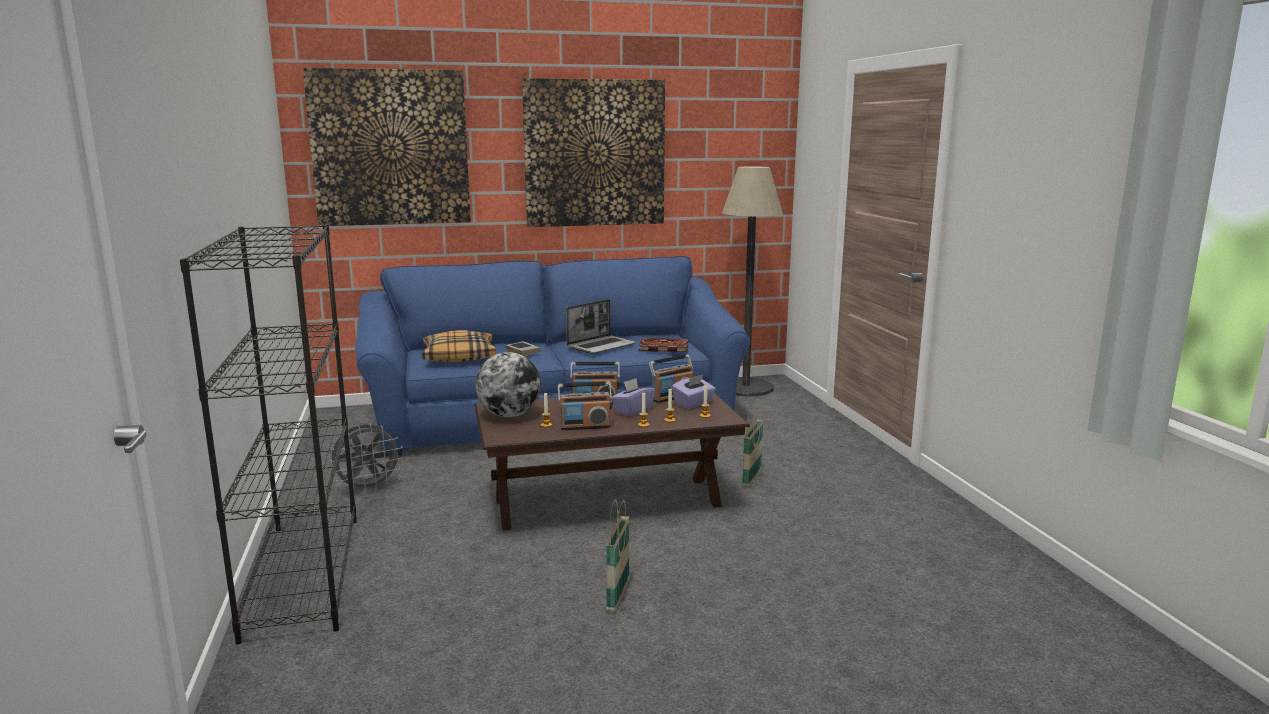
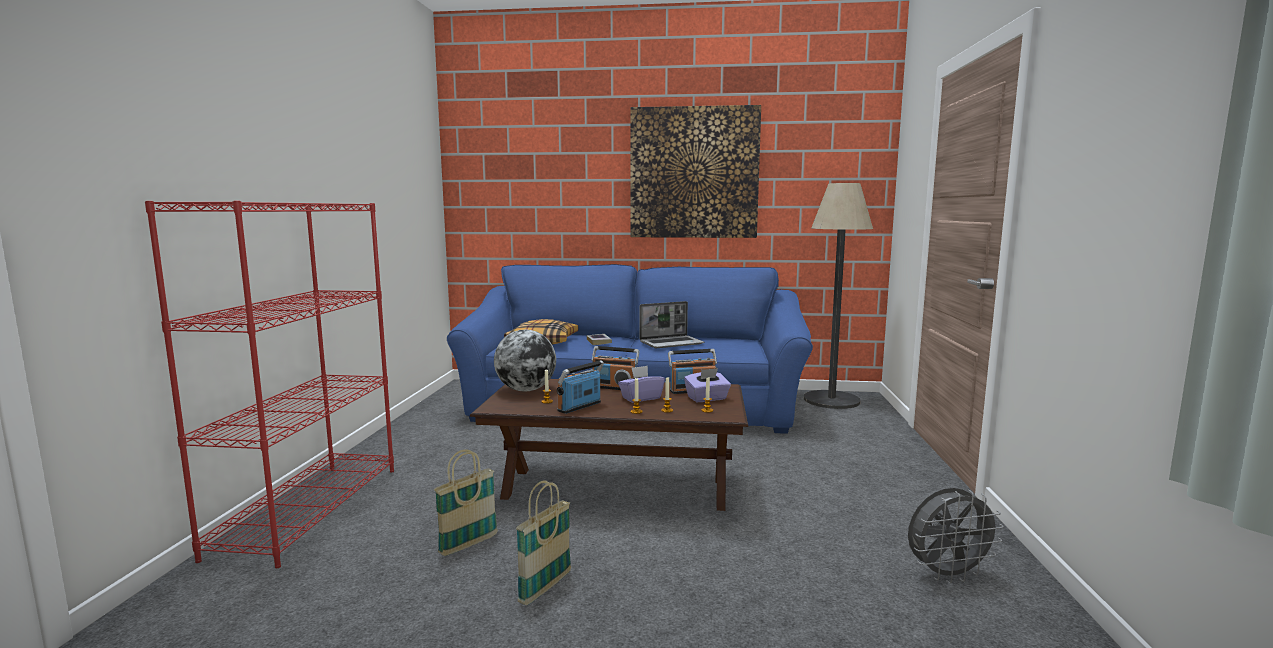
camera: 20 degrees right, 5 degrees down
black bookcase [180,225,357,644] -> red bookcase [145,201,394,568]
picture [303,68,471,226] -> none
grey fan [330,424,403,493] -> grey fan moved to [908,488,1004,583]
radio [558,382,612,430] -> radio turned 120 degrees clockwise [557,360,604,414]
book [639,338,689,352] -> none
basket [742,405,763,487] -> basket moved to [434,449,498,556]

